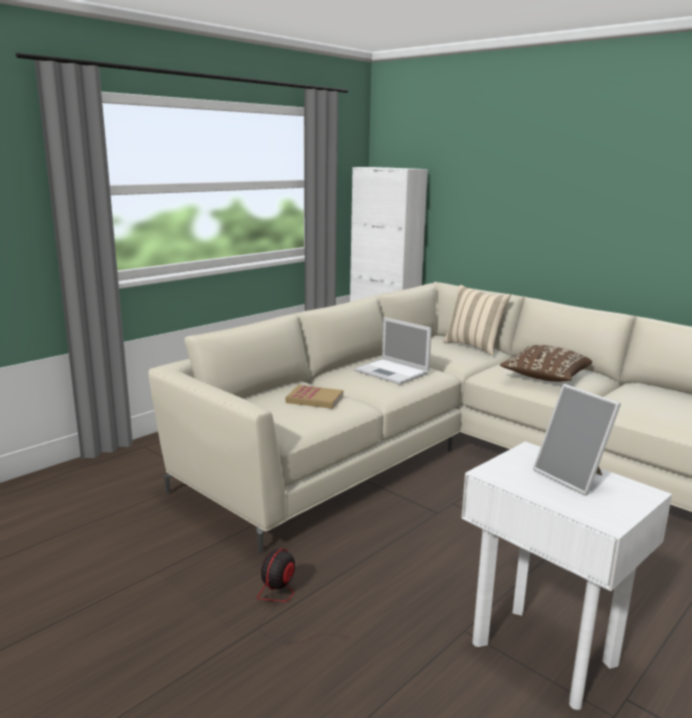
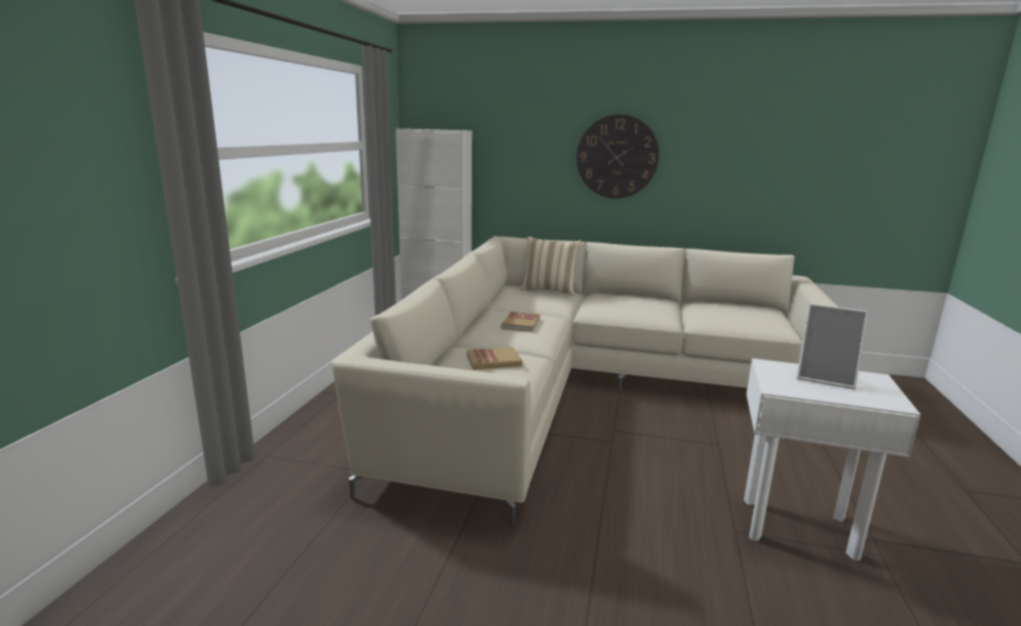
camera: 30 degrees left, 0 degrees up
fan [257,549,351,643] -> none
laptop [354,317,432,385] -> book [501,312,540,332]
brown pillow [500,345,592,382] -> none
none -> wall clock [576,114,659,199]

